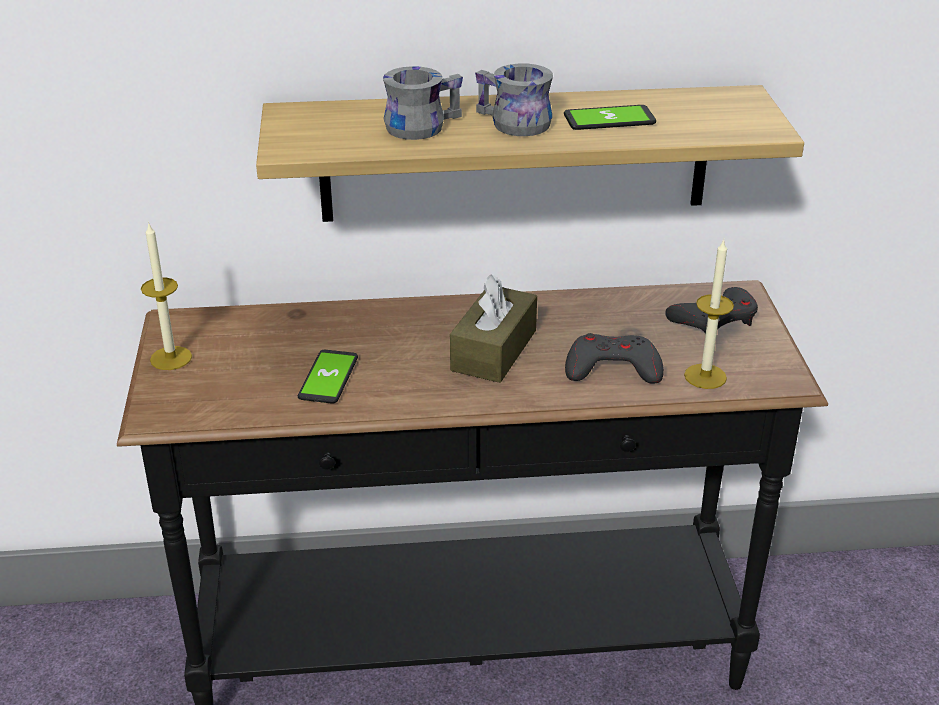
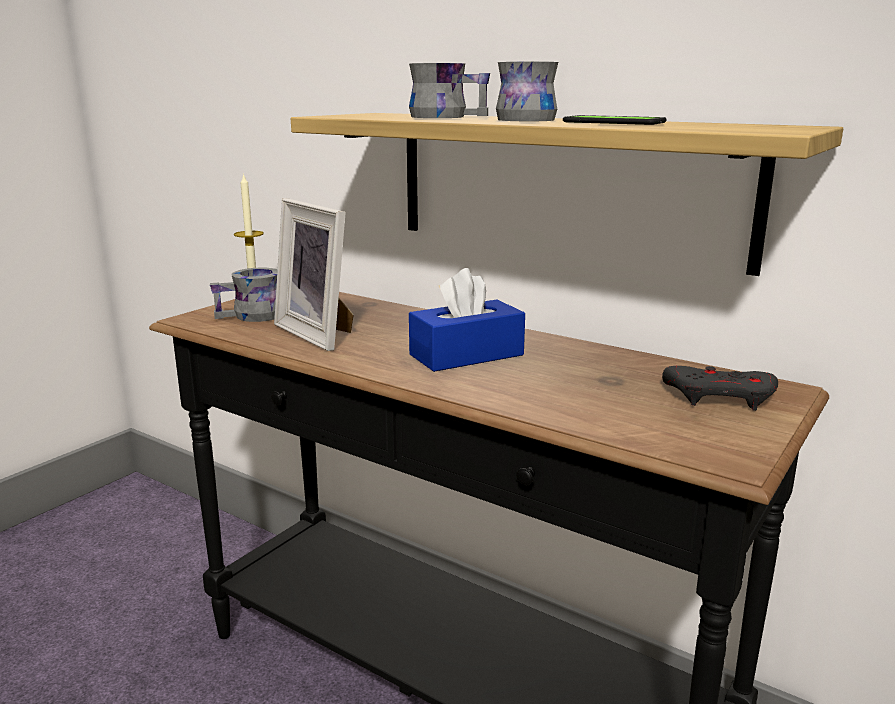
camera: 40 degrees right, 15 degrees down
phone [298,350,358,403] -> picture frame [274,198,354,351]
brown tissue box [450,274,537,383] -> blue tissue box [409,268,525,372]
grey game controller [565,333,664,384] -> none
candle [684,239,734,389] -> none
none -> grey mug [210,268,277,322]

